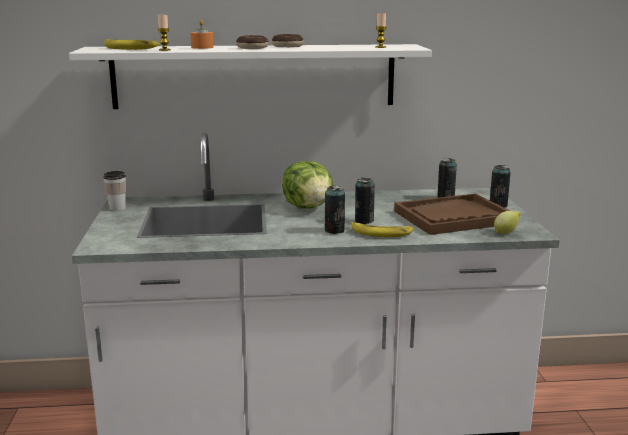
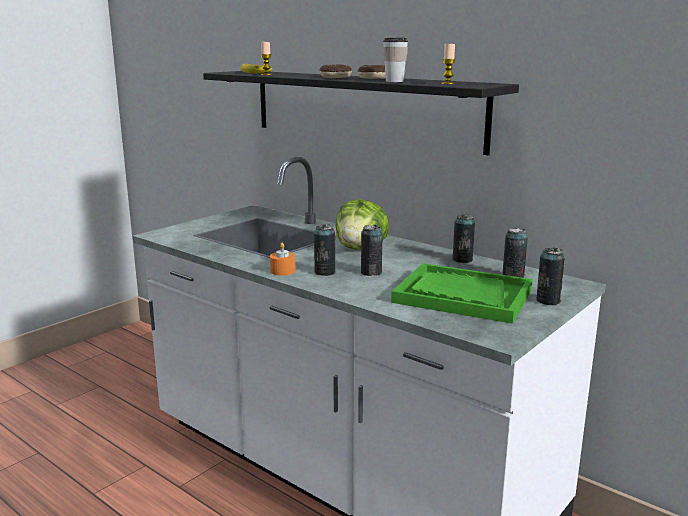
camera: 45 degrees right, 0 degrees up
white shelf [69,44,432,109] -> black shelf [203,71,519,155]
cup [103,171,126,211] -> cup moved to [383,38,408,82]
orange candle [190,20,214,49] -> orange candle moved to [270,243,295,276]
banana [351,222,414,237] -> none
brown tray [394,194,510,235] -> green tray [391,263,533,324]
lemon [494,211,521,234] -> none
none -> can [453,214,475,263]

